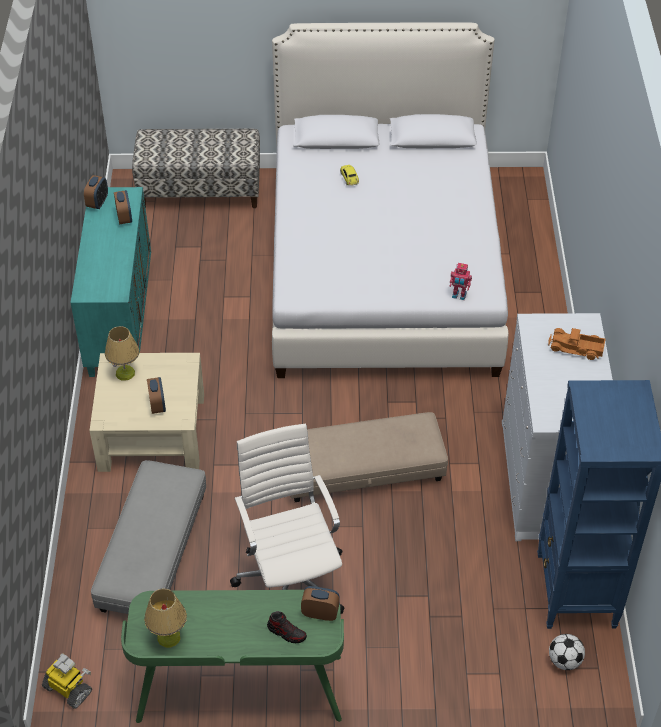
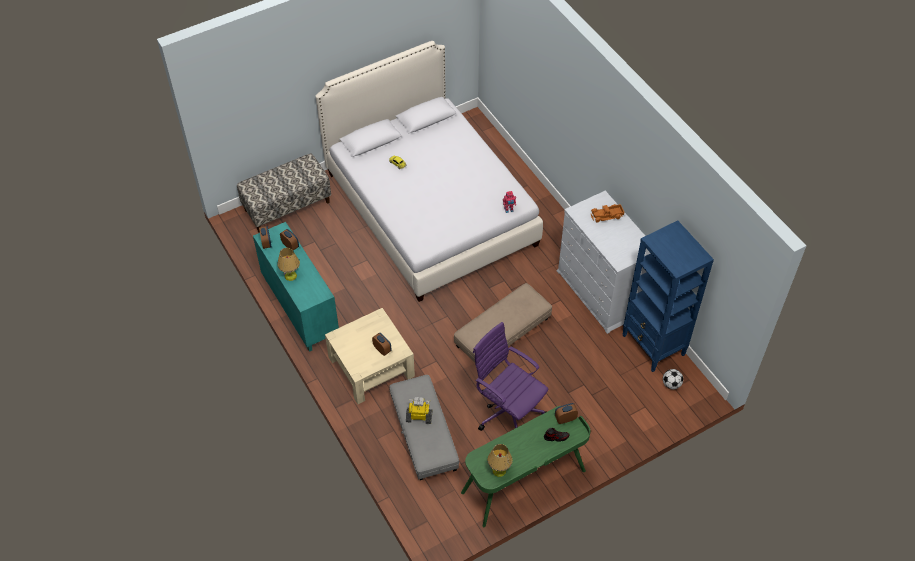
camera: 30 degrees left, 5 degrees up
toy robot [42,654,92,709] -> toy robot moved to [406,397,432,424]
table lamp [105,326,140,381] -> table lamp moved to [277,248,300,281]
white office chair [230,424,344,614] -> purple office chair [473,322,549,431]

